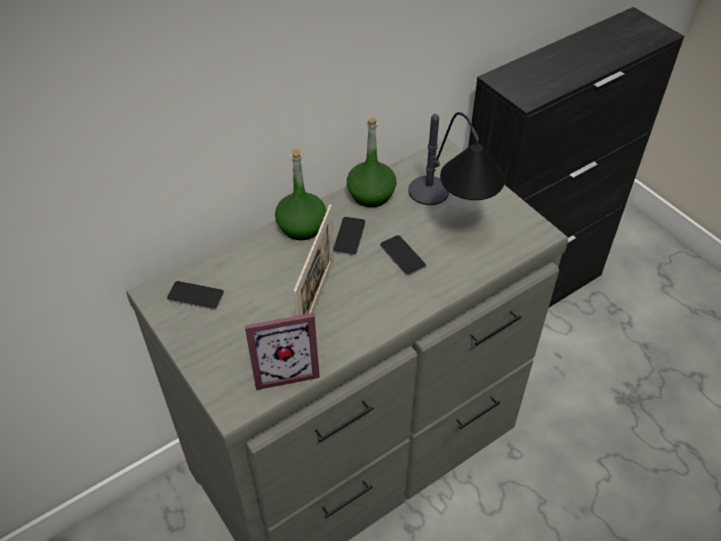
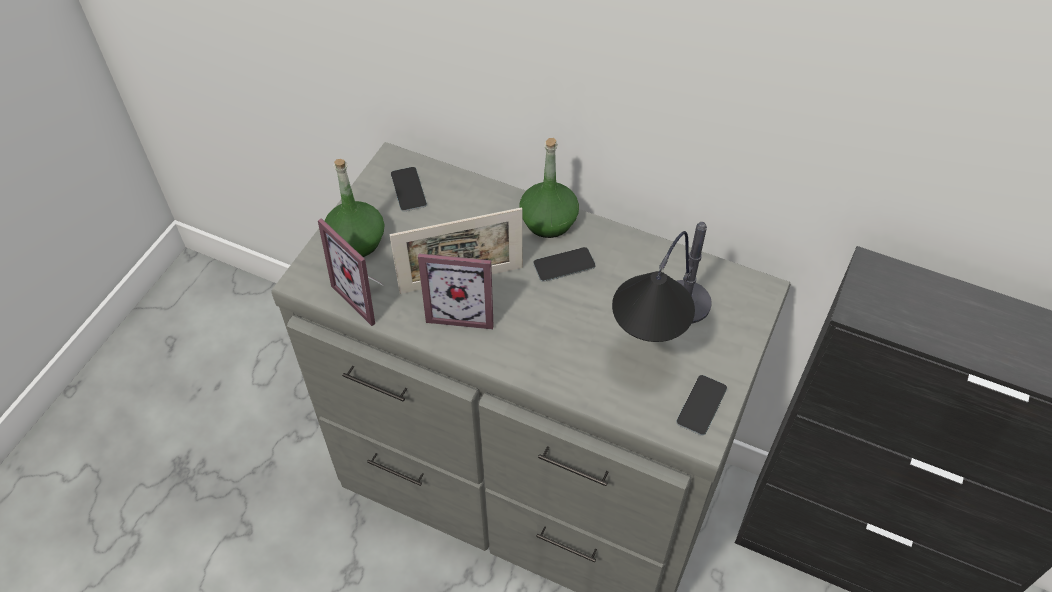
camera: 60 degrees right, 5 degrees up
green bottle [347,118,396,207] -> green bottle moved to [325,159,384,257]
phone [380,235,426,276] -> phone moved to [676,375,727,436]
none -> picture frame [418,253,494,329]

